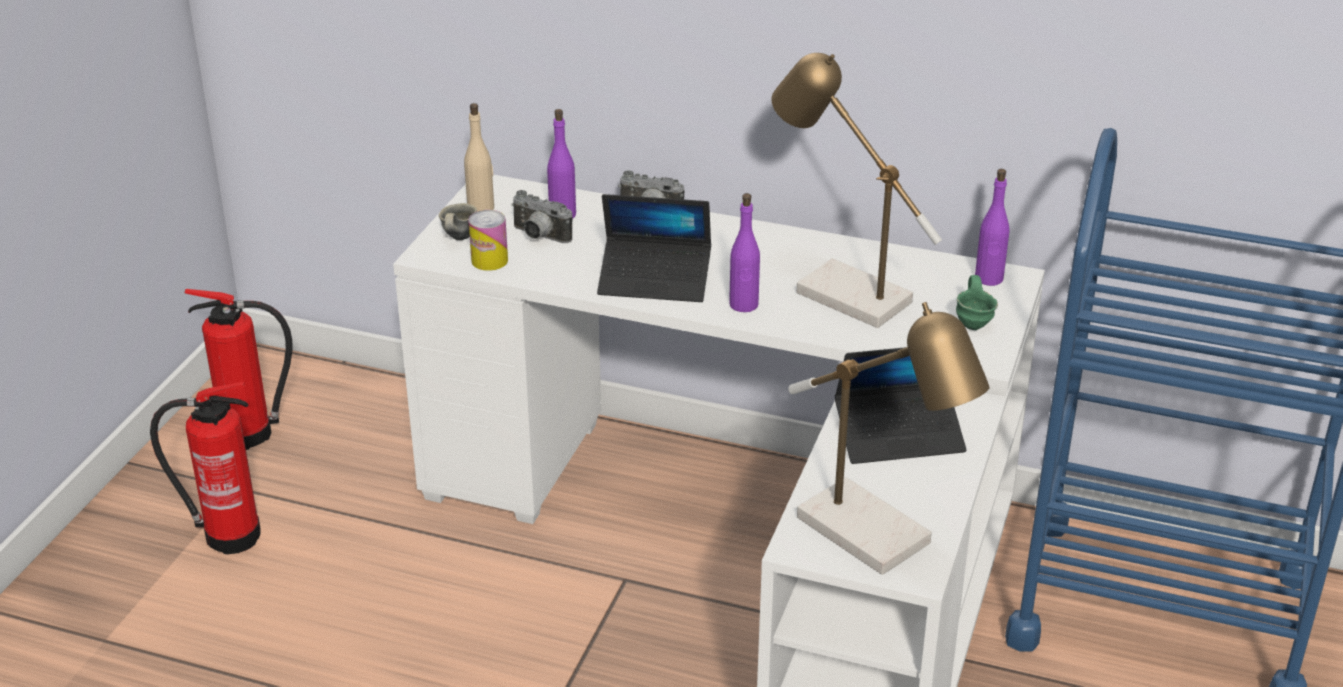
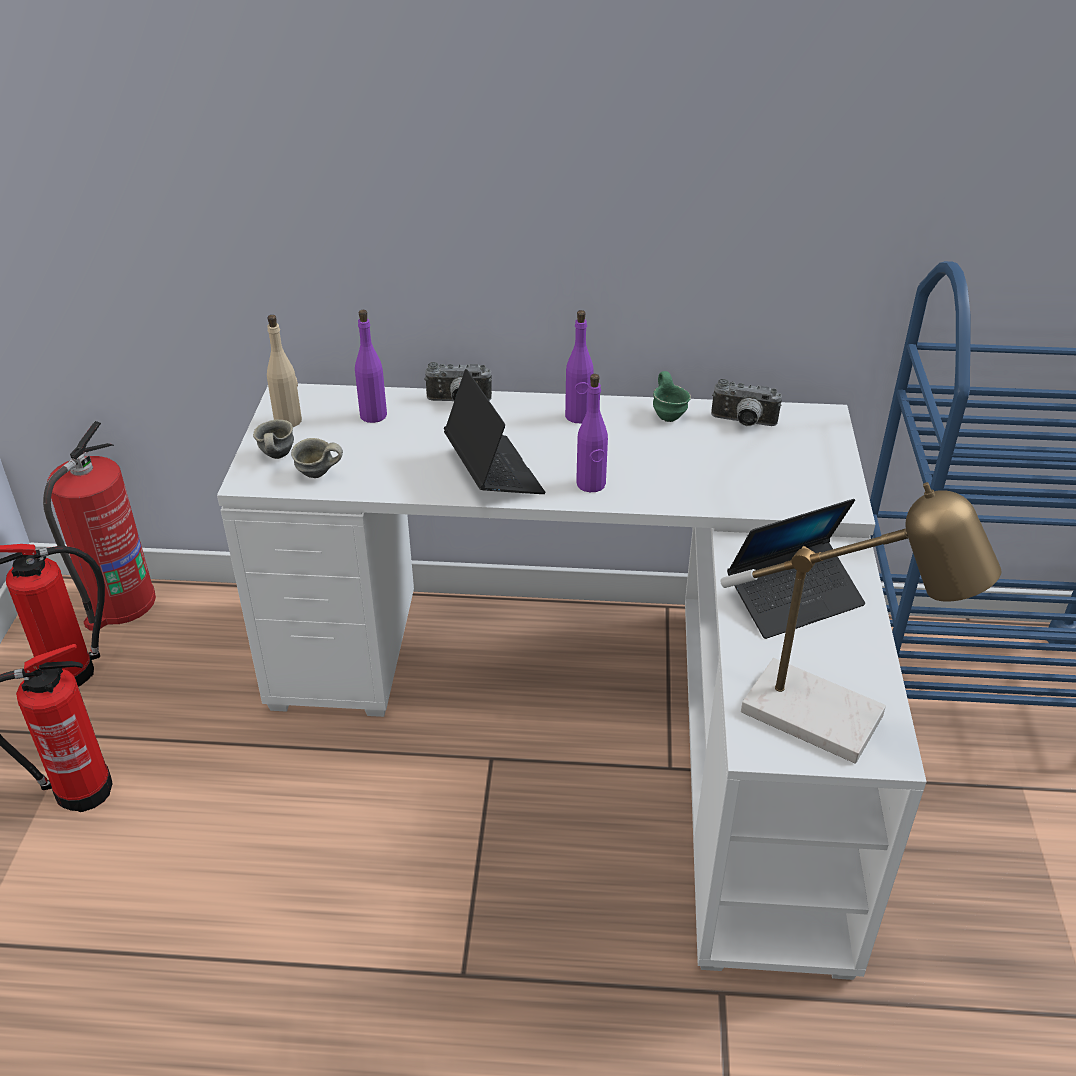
camera: 15 degrees left, 5 degrees up
can [468,210,508,271] -> grey mug [291,438,343,478]
camera [511,190,573,243] -> camera moved to [711,379,782,426]
laptop [597,194,711,302] -> laptop turned 105 degrees counterclockwise [444,369,545,494]
table lamp [771,53,942,328] -> none
green mug [956,275,998,330] -> green mug moved to [653,371,691,422]
purple bottle [975,169,1010,286] -> purple bottle moved to [565,310,594,423]
none -> fire extinguisher [43,421,156,631]

